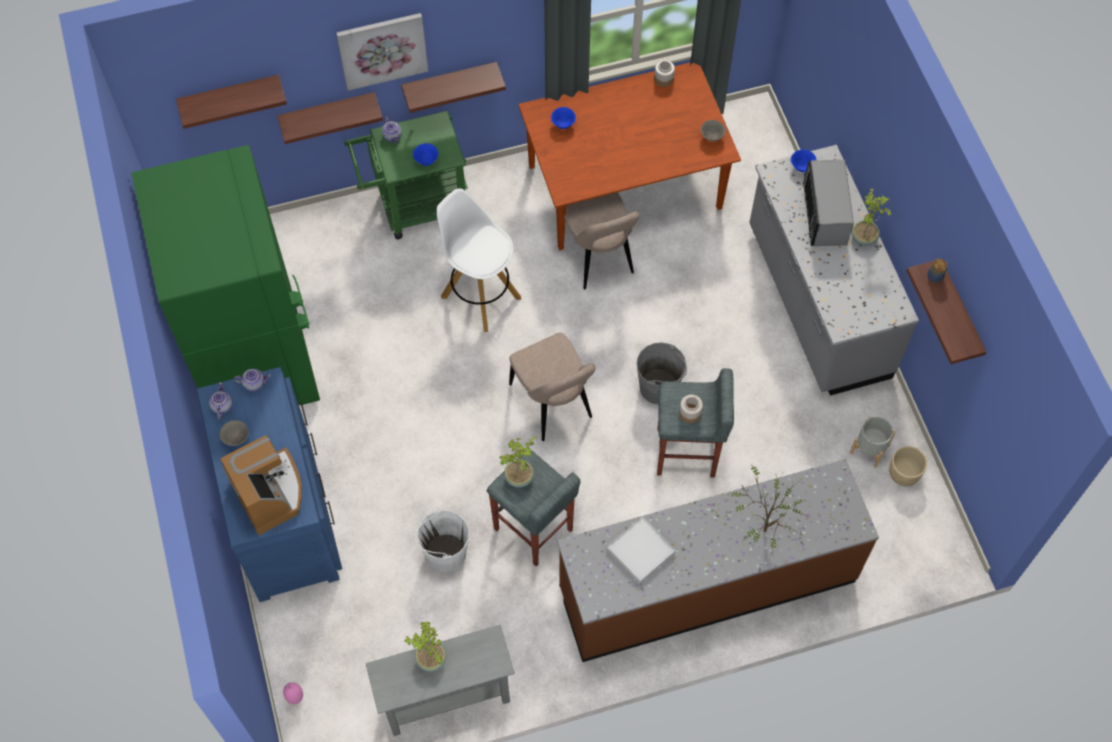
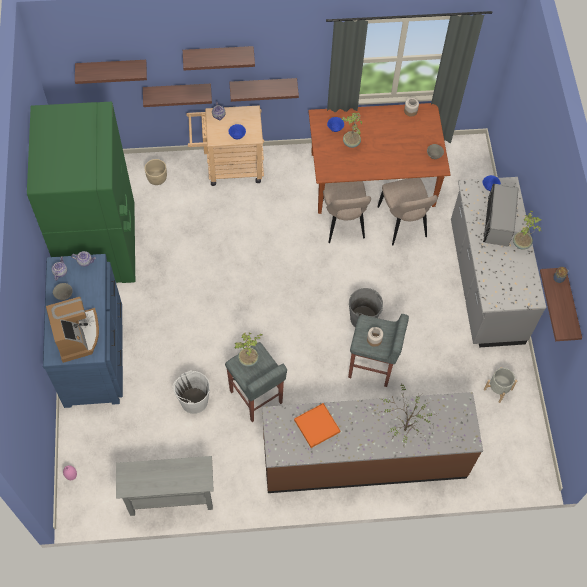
camera: 10 degrees right, 0 degrees up
picture [336,13,428,90] -> shelf [183,46,255,70]
green cart [344,111,468,239] -> beige cart [186,105,264,186]
potted plant [404,622,446,671] -> potted plant moved to [342,113,362,148]
white stool [437,189,521,332] -> none
beige chair [509,332,596,441] -> beige chair moved to [378,178,438,246]
white tray [607,517,676,583] -> orange tray [294,403,340,448]
beige planter [889,446,927,486] -> beige planter moved to [145,159,167,185]

